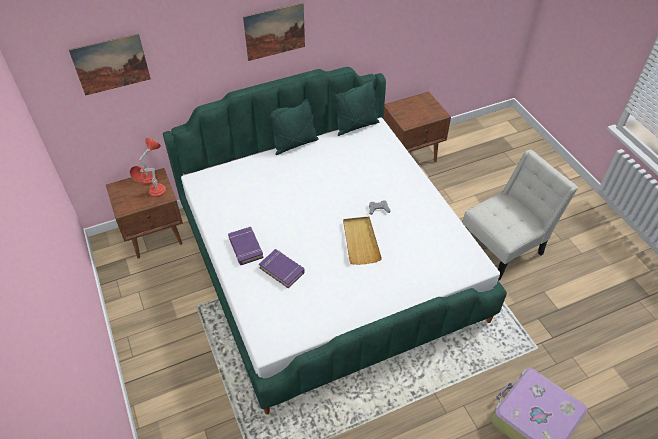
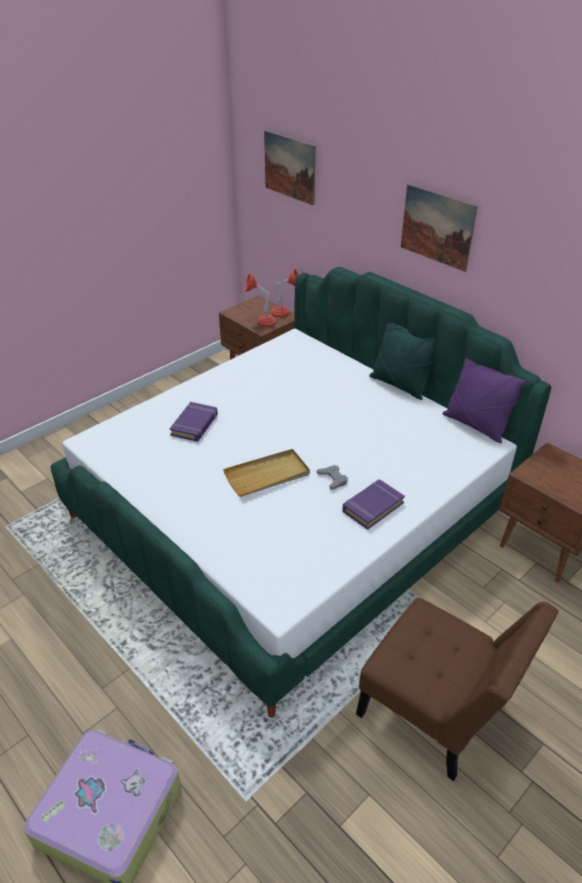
camera: 70 degrees right, 10 degrees down
purple book [228,227,264,265] -> purple book moved to [342,479,405,530]
green pillow [334,80,379,136] -> purple pillow [443,358,527,443]
white chair [462,150,578,281] -> brown chair [356,598,558,781]

